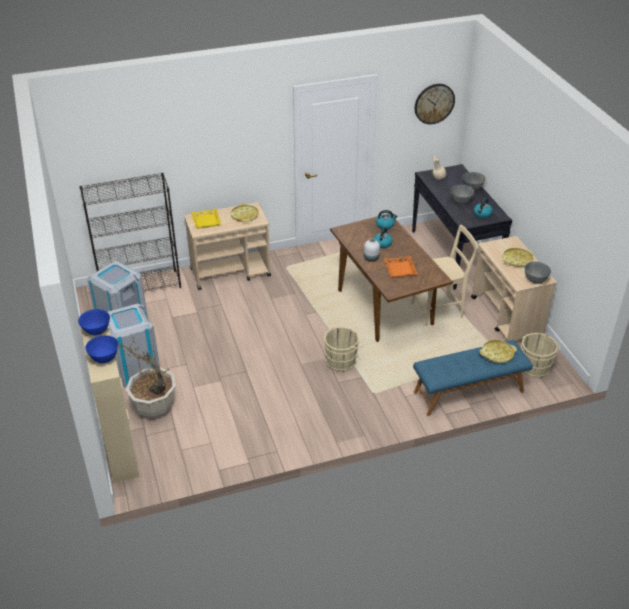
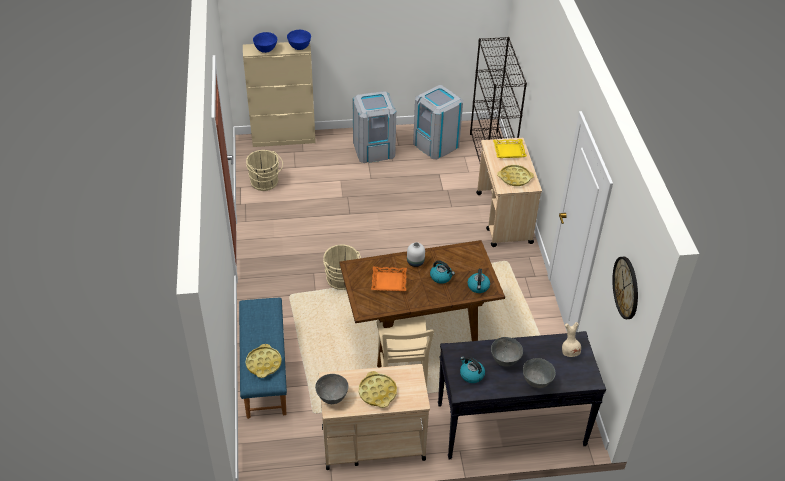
camera: 100 degrees right, 5 degrees up
potted plant [118,333,176,418] -> none
beige bucket [521,333,561,378] -> beige bucket moved to [246,150,283,191]

